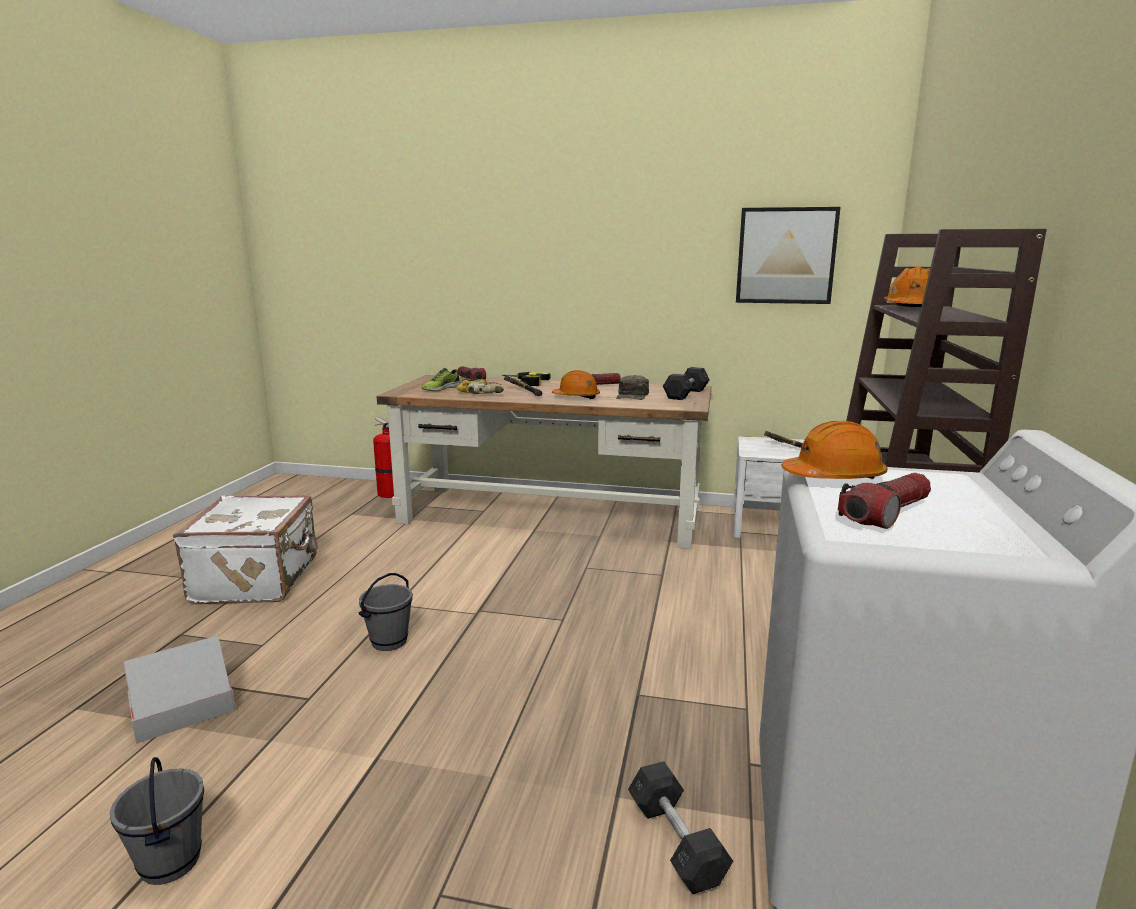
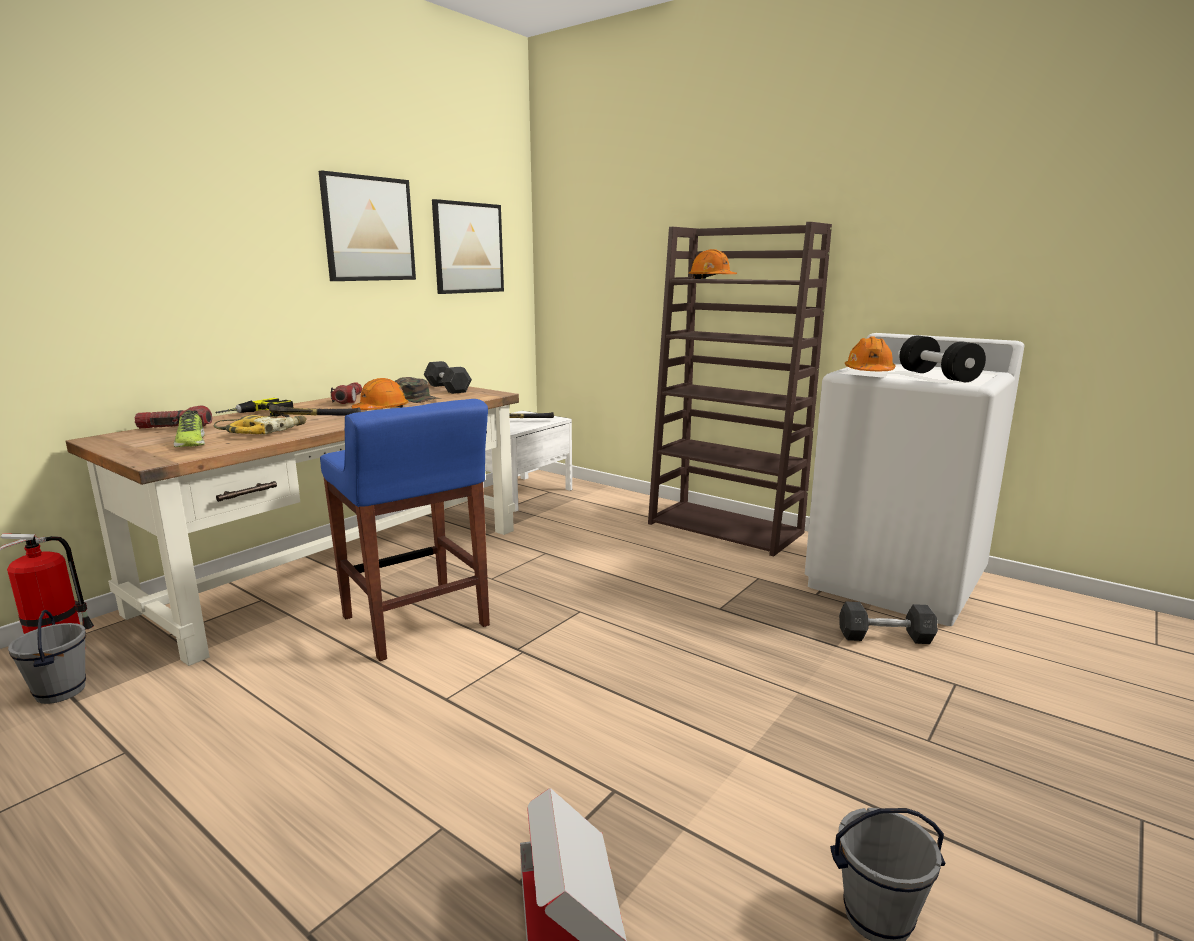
camera: 65 degrees left, 0 degrees up
white suitcase [173,495,318,604] -> none
grey bucket [359,573,413,651] -> grey bucket moved to [8,610,86,704]
flashlight [838,473,931,529] -> black dumbbell [899,336,986,382]
none -> picture [319,170,416,281]
none -> blue stool [320,399,490,661]

